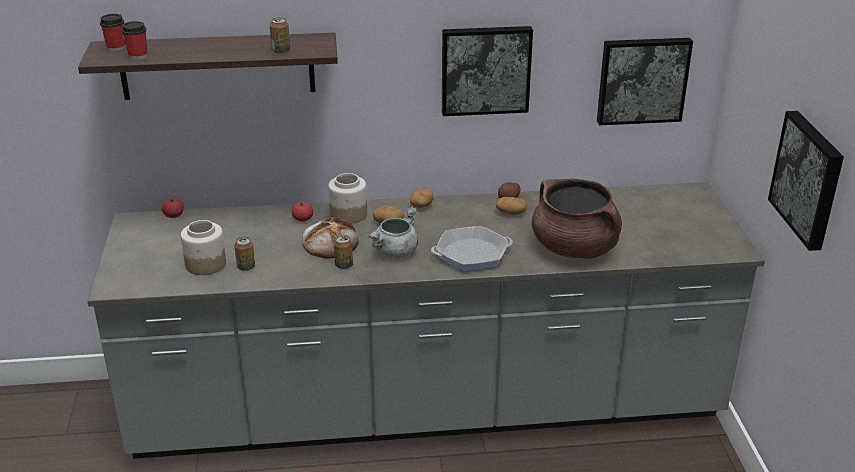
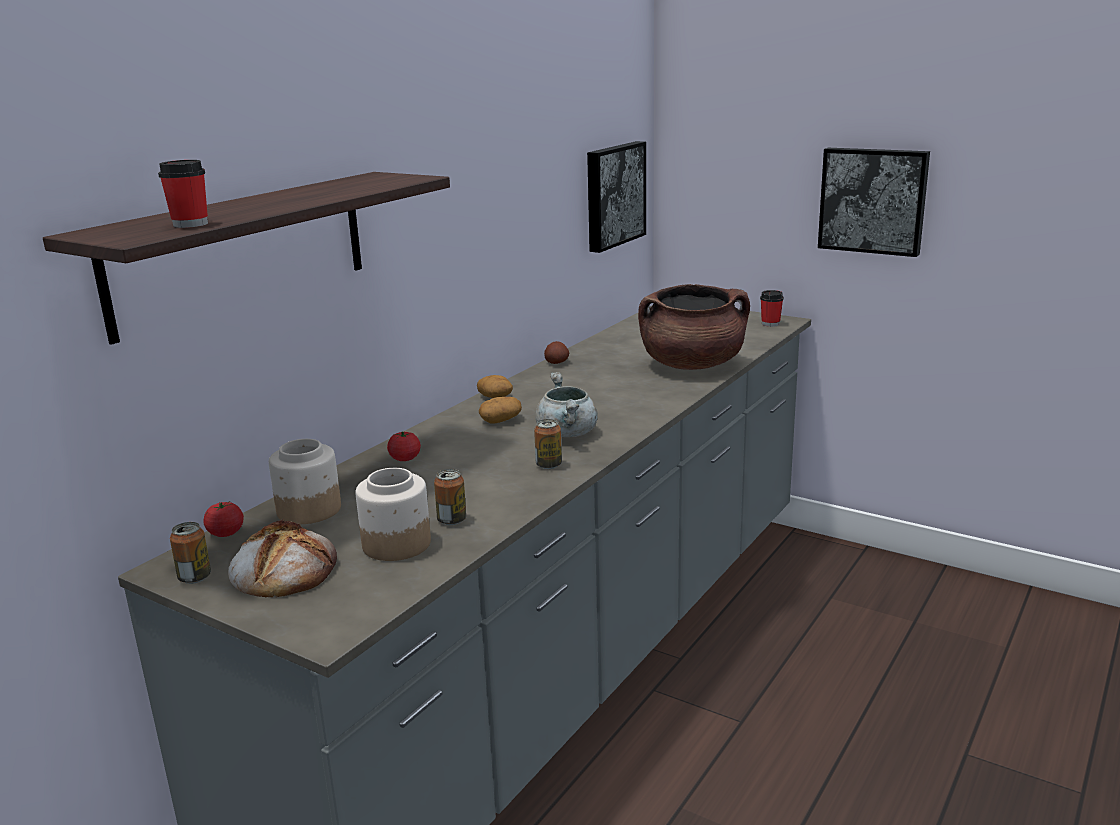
camera: 50 degrees left, 10 degrees down
cup [100,14,126,52] -> cup moved to [760,290,784,327]
can [270,17,290,54] -> can moved to [170,522,211,584]
bread [302,217,359,259] -> bread moved to [228,519,337,598]
jar [328,173,367,224] -> jar moved to [269,439,341,524]
frying pan [431,226,513,271] -> none
picture [442,26,533,116] -> none
potato [496,197,527,215] -> none

